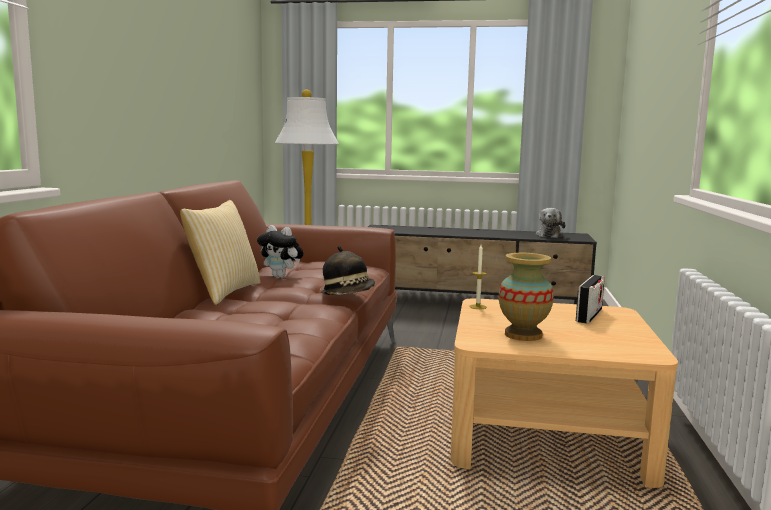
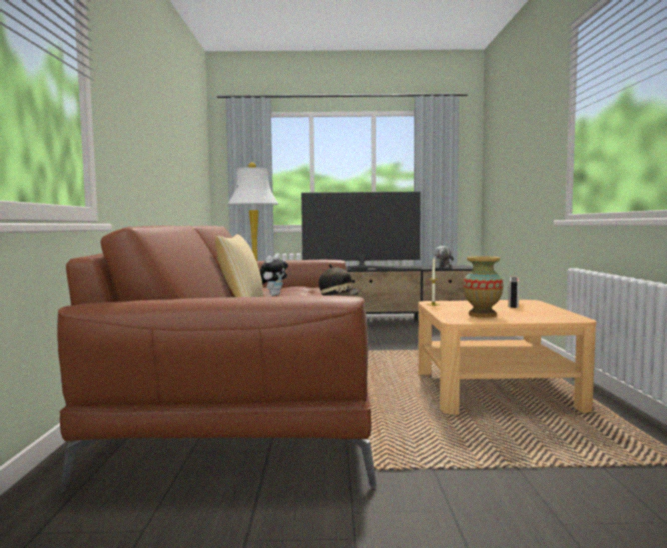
camera: 10 degrees left, 5 degrees down
plush toy [257,225,304,277] -> plush toy turned 90 degrees counterclockwise [259,255,288,296]
none -> television [301,192,421,269]

